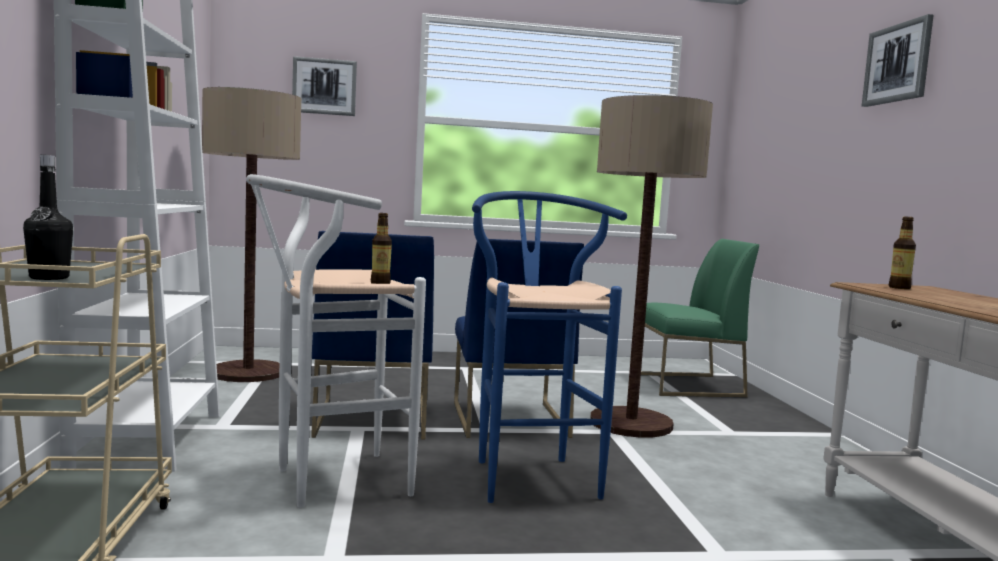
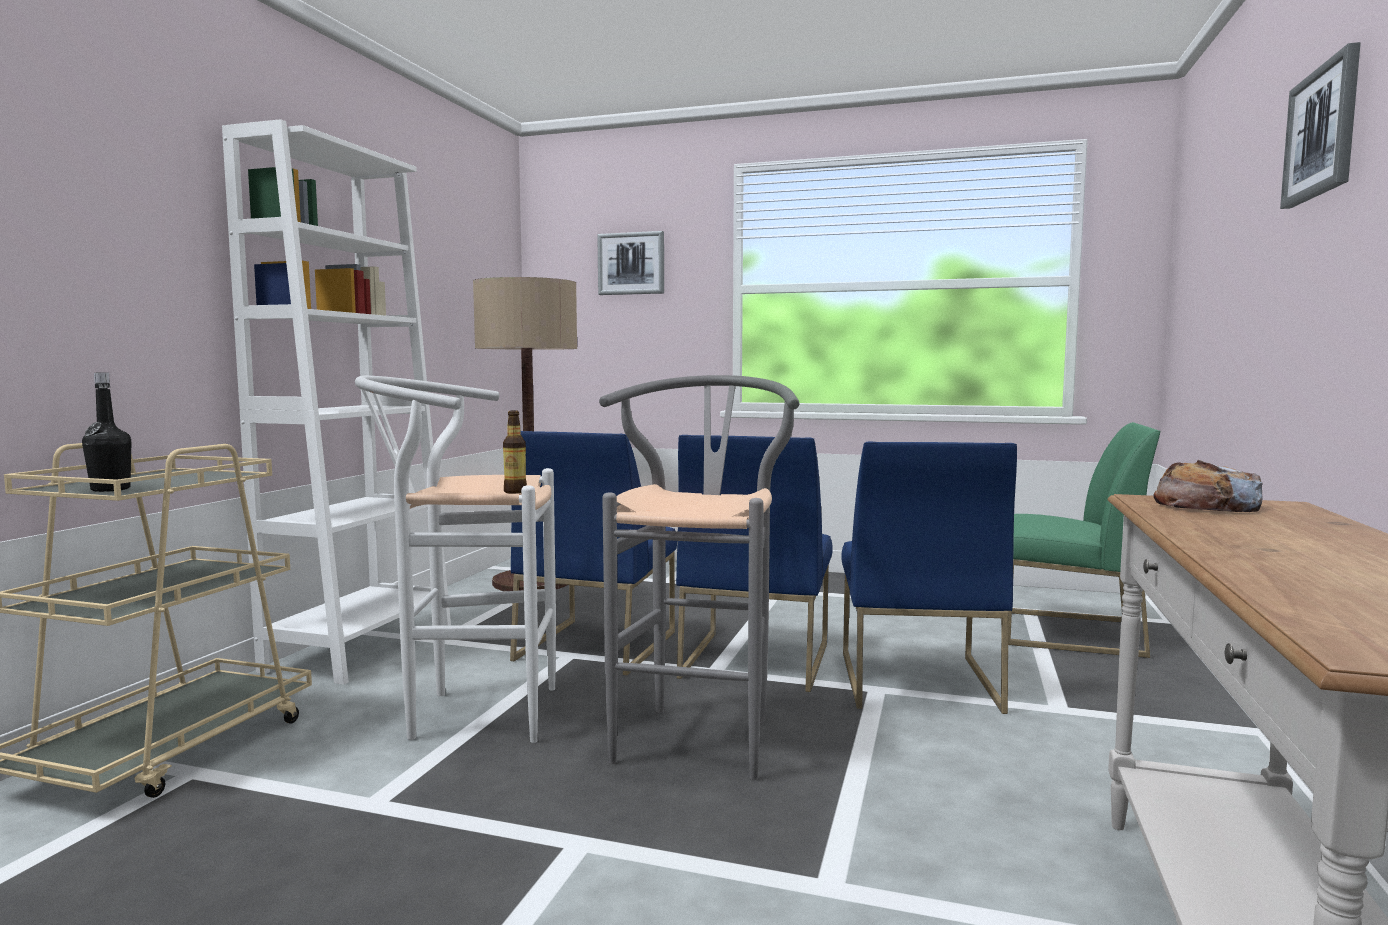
camera: 25 degrees right, 0 degrees up
blue stool [472,191,627,503] -> grey stool [599,375,799,780]
floor lamp [590,95,713,438] -> blue chair [841,442,1017,714]
bottle [889,216,916,289] -> bread [1153,460,1263,512]

